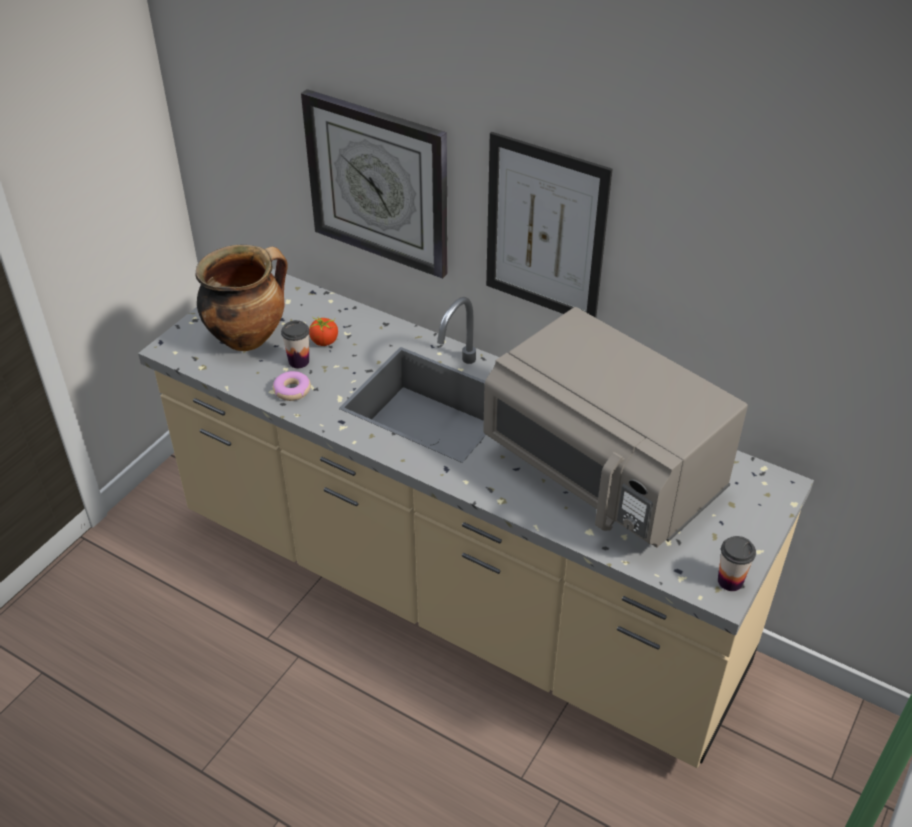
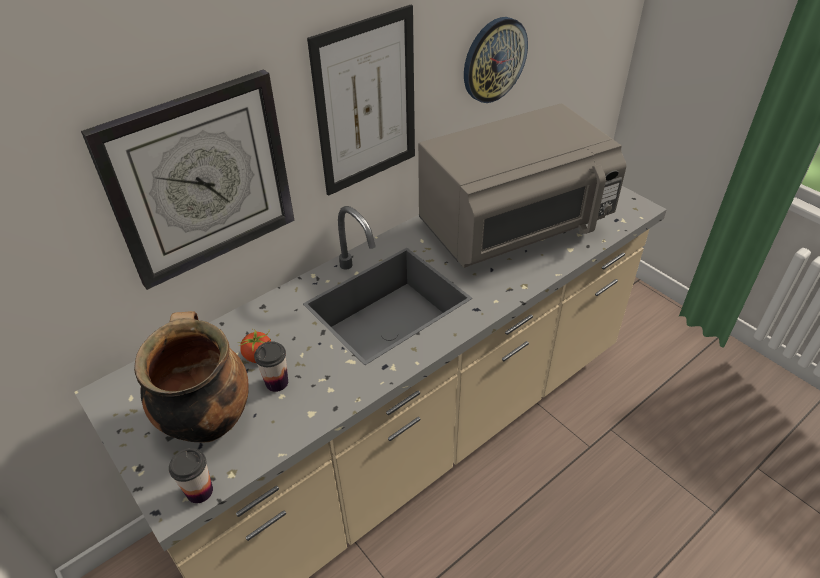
camera: 70 degrees left, 0 degrees up
donut [273,371,311,401] -> none
cup [718,536,756,591] -> cup moved to [169,448,213,503]
none -> wall clock [464,17,528,103]

